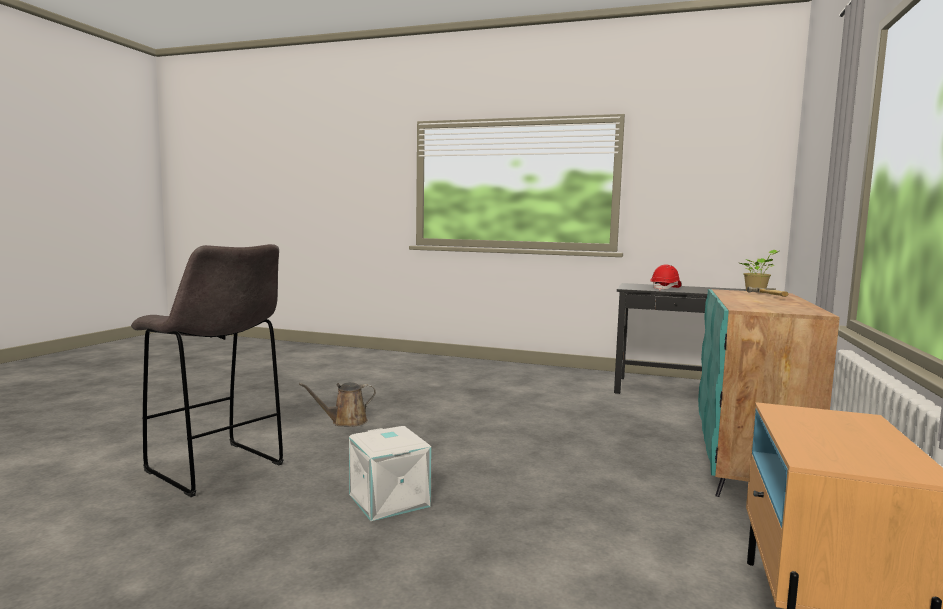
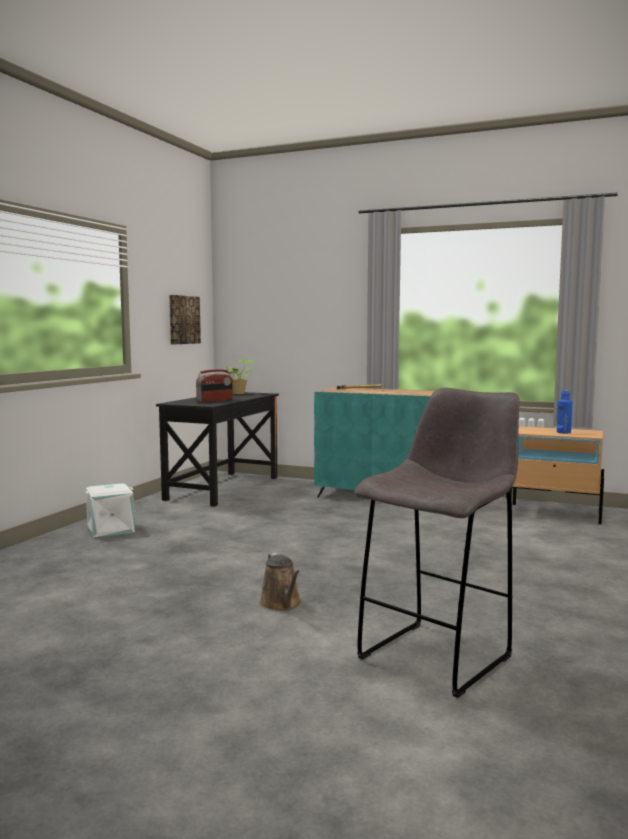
camera: 85 degrees left, 0 degrees up
white storage box [349,426,431,521] -> white storage box moved to [85,483,135,538]
red hard hat [650,265,681,290] -> radio [196,369,233,403]
none -> picture [169,295,201,344]
none -> blue bottle [557,391,572,434]

